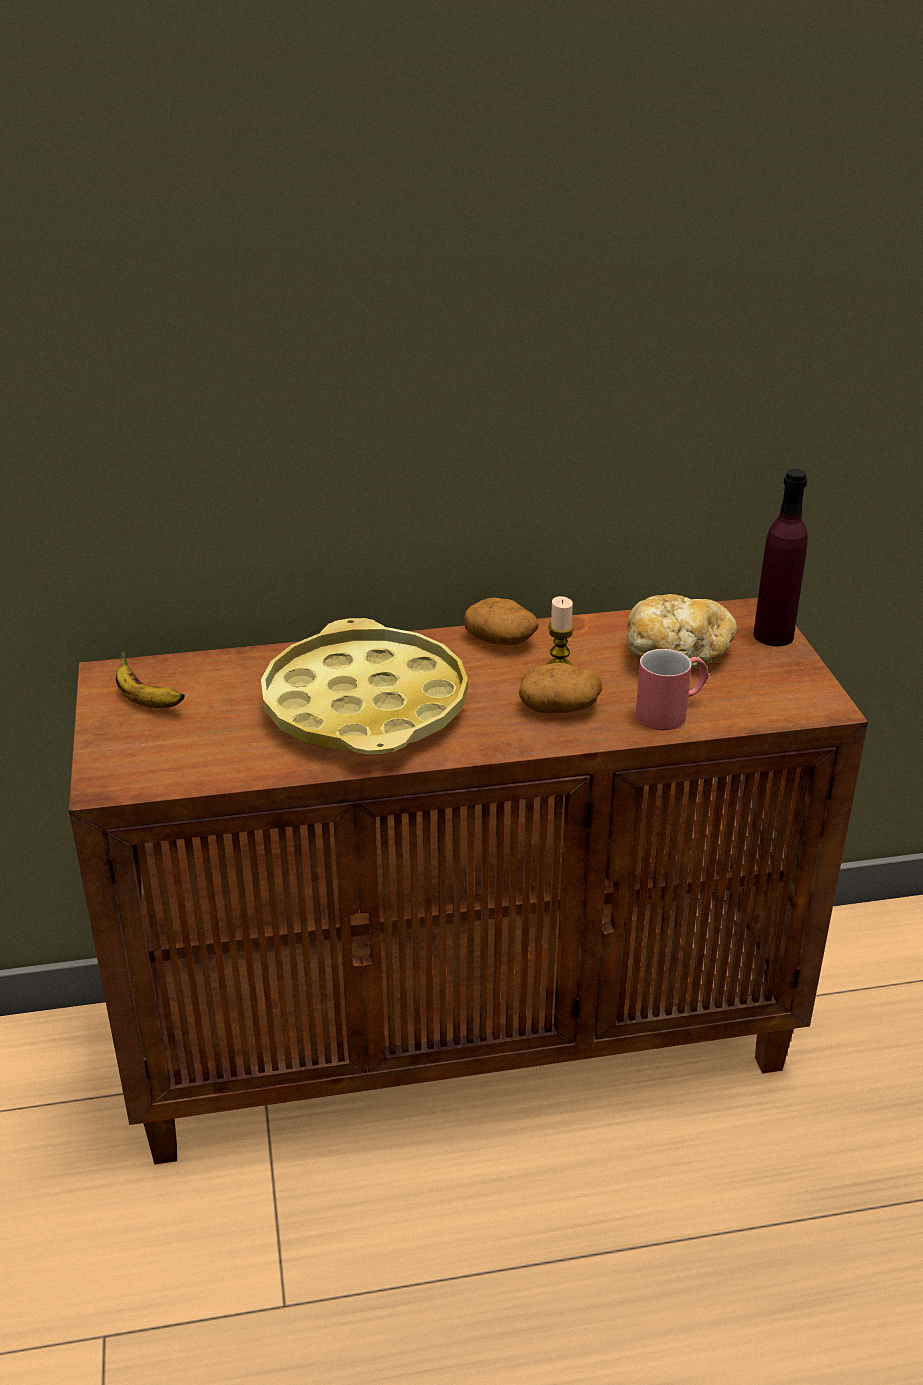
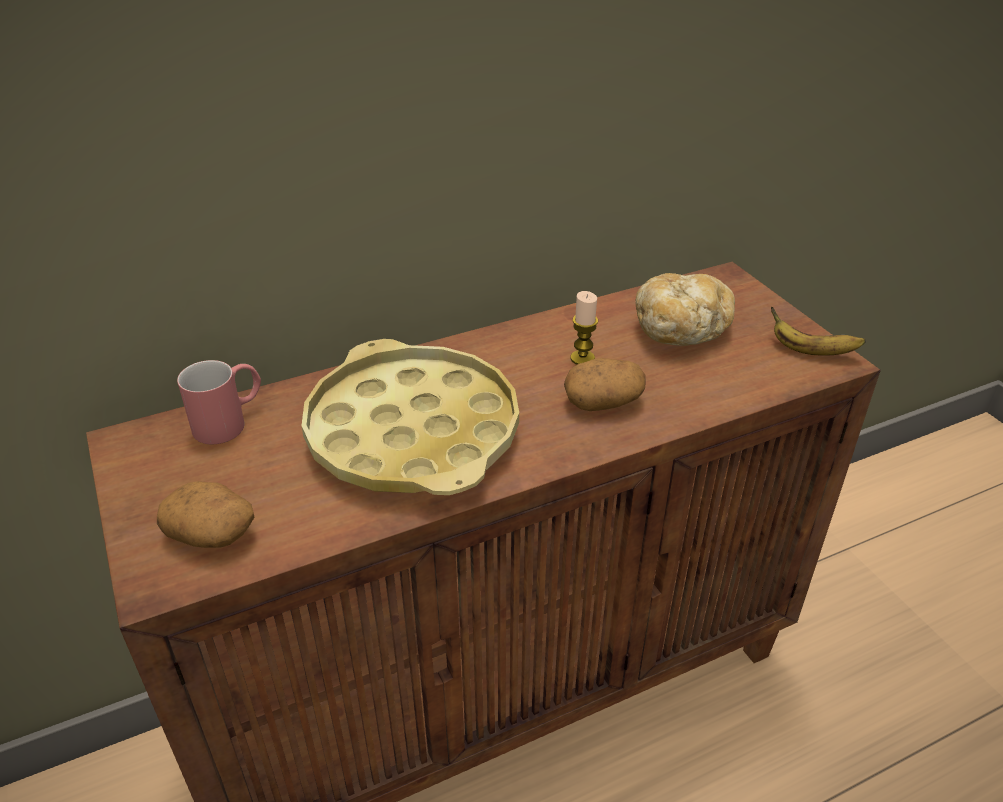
camera: 15 degrees left, 5 degrees up
banana [116,649,185,708] -> banana moved to [771,307,865,356]
potato [464,598,539,645] -> potato moved to [157,481,254,548]
red mug [636,649,709,730] -> red mug moved to [177,360,261,444]
purple bottle [754,469,808,646] -> none

